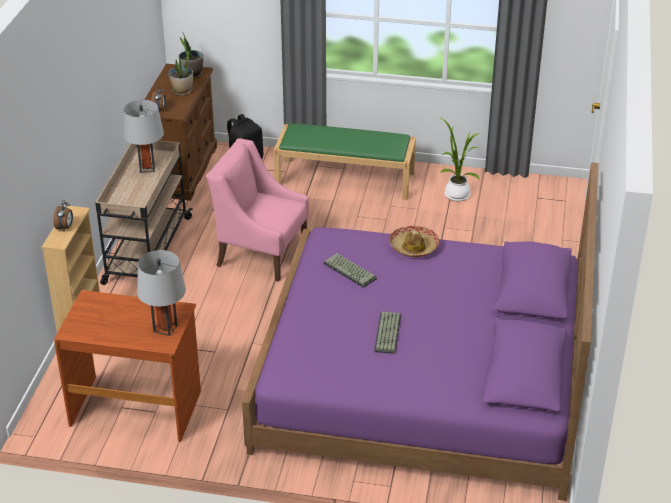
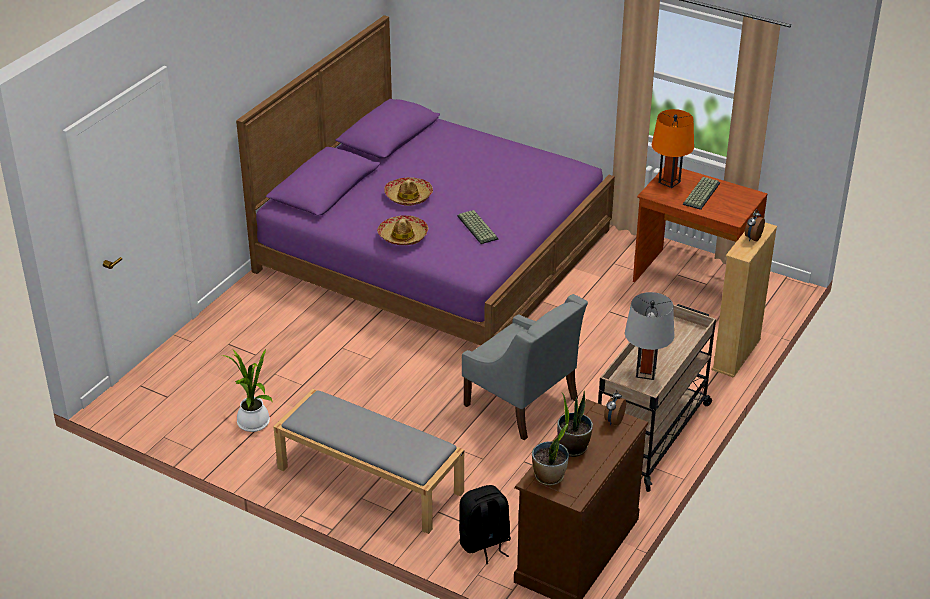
camera: 160 degrees left, 0 degrees up
grey table lamp [137,250,186,336] -> orange table lamp [652,109,694,188]
pink armchair [206,138,309,282] -> grey armchair [462,294,588,440]
green bench [274,123,416,200] -> grey bench [274,389,464,534]
keyboard [374,312,401,354] -> keyboard moved to [683,177,720,210]
none -> hat [384,177,433,206]

